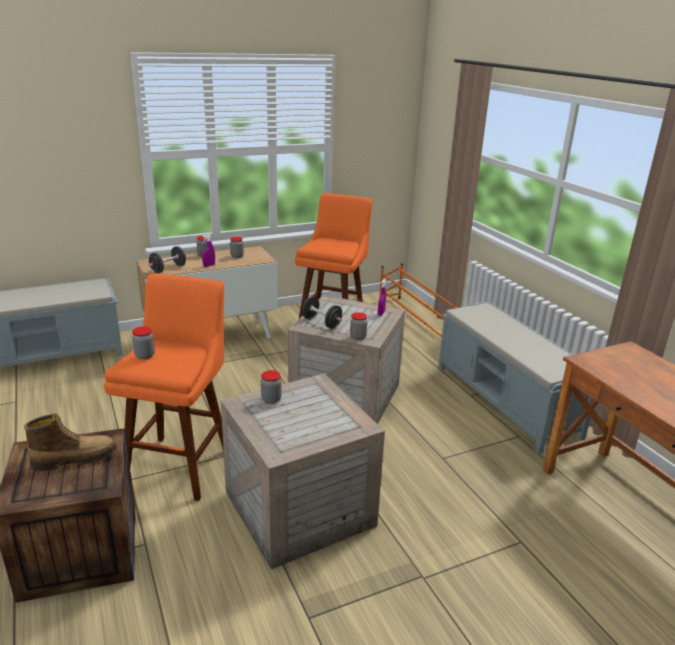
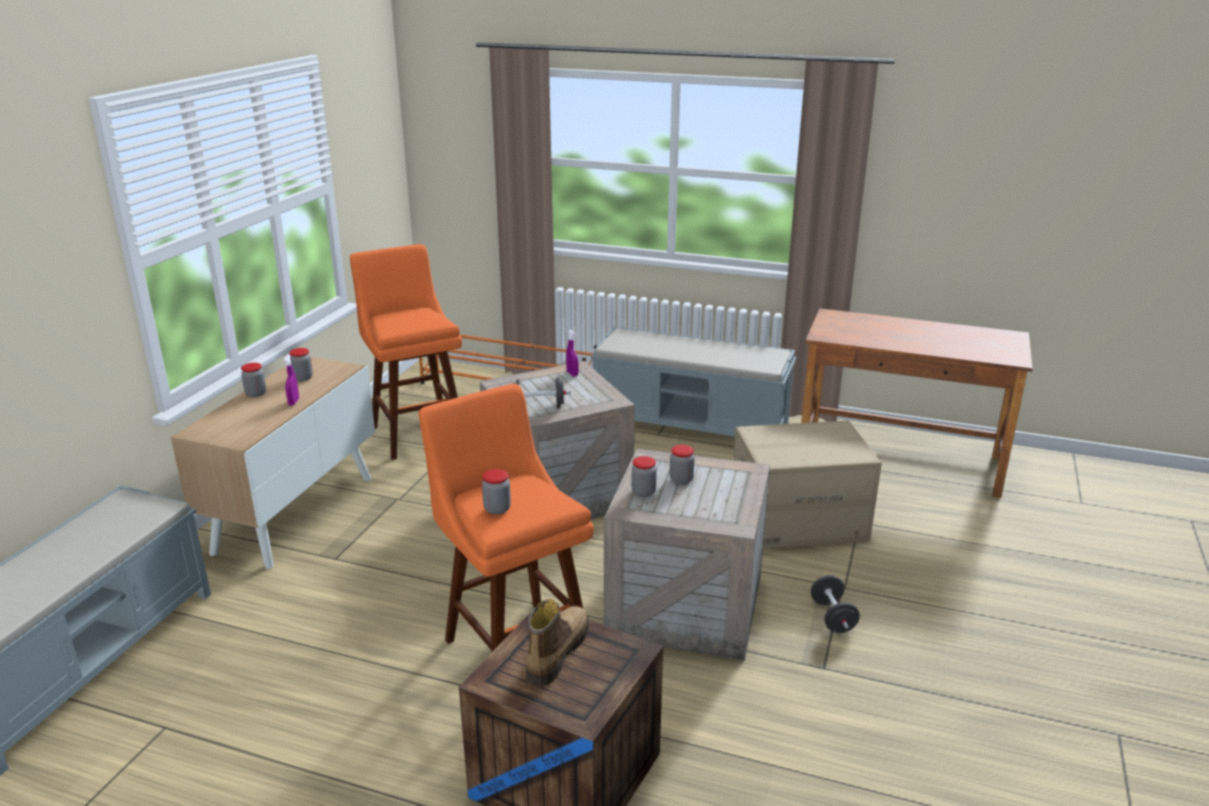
camera: 45 degrees left, 0 degrees up
black dumbbell [149,246,186,273] -> black dumbbell moved to [811,575,860,633]
jar [350,312,368,340] -> jar moved to [670,445,695,485]
none -> cardboard box [733,421,882,549]

